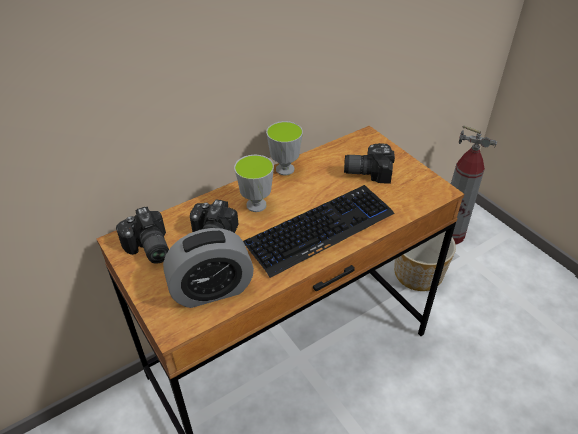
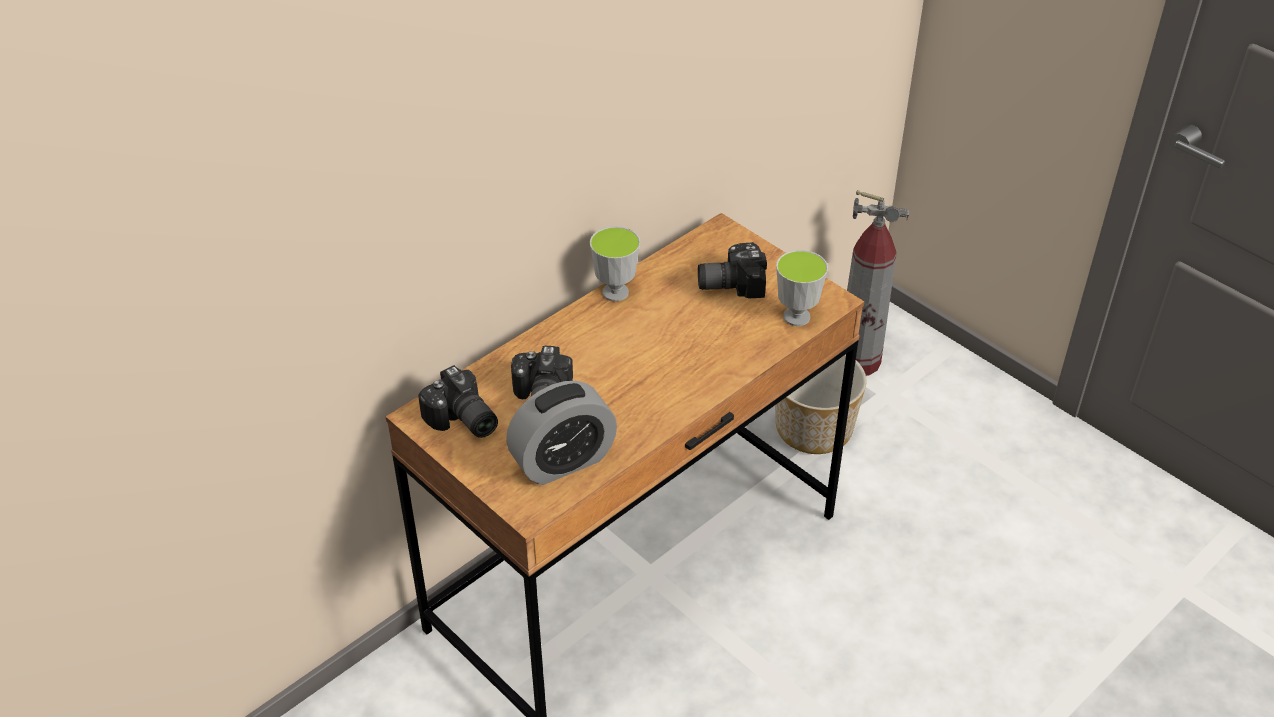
camera: 10 degrees left, 0 degrees up
cup [234,155,274,212] -> cup moved to [776,250,828,326]
keyboard [243,185,395,278] -> none

